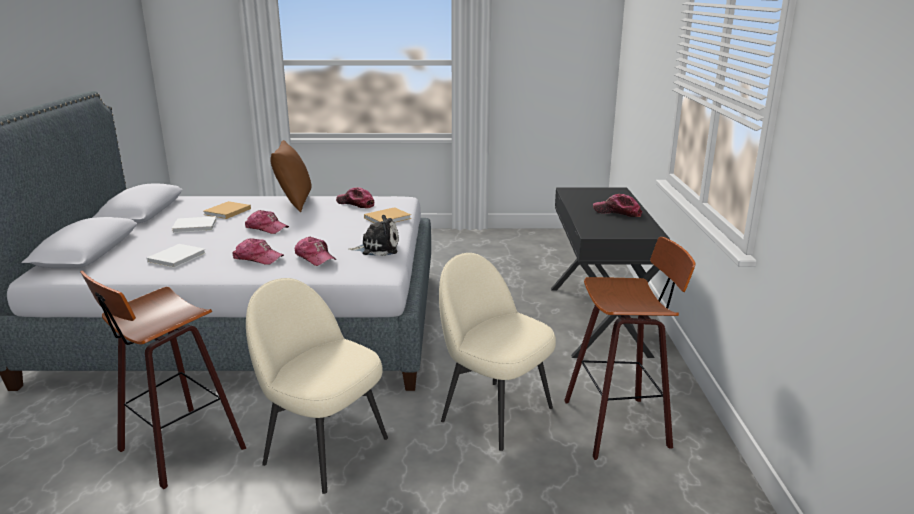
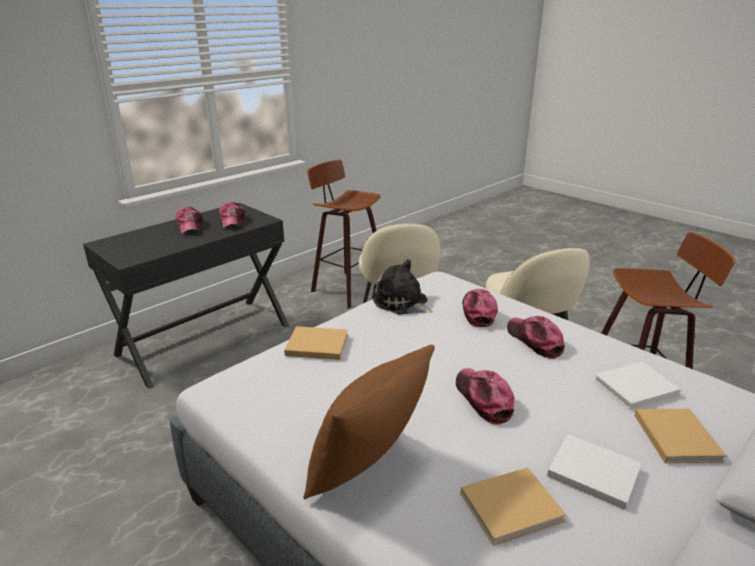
camera: 135 degrees left, 5 degrees up
cap [336,187,374,208] -> cap moved to [219,202,245,228]
none -> beige book [634,409,727,463]

